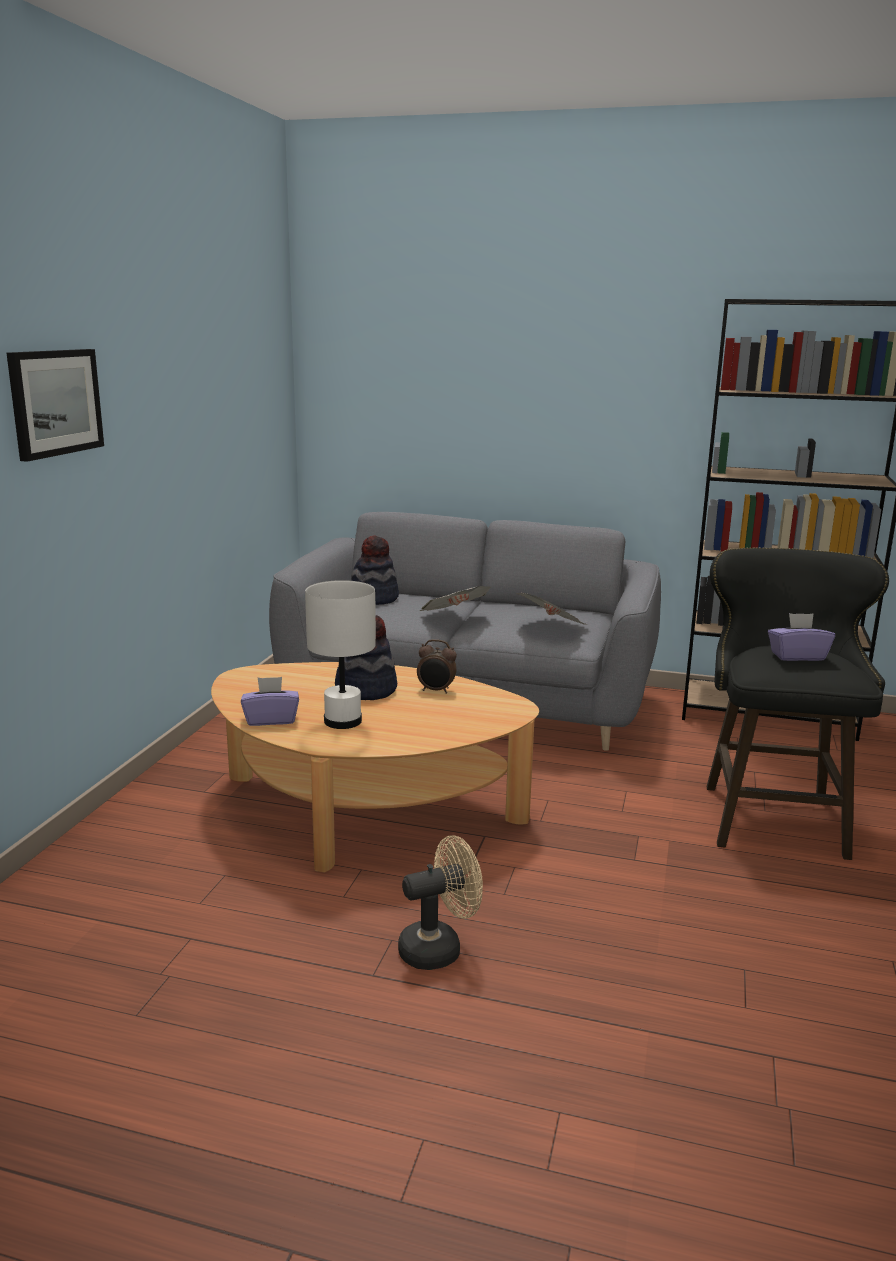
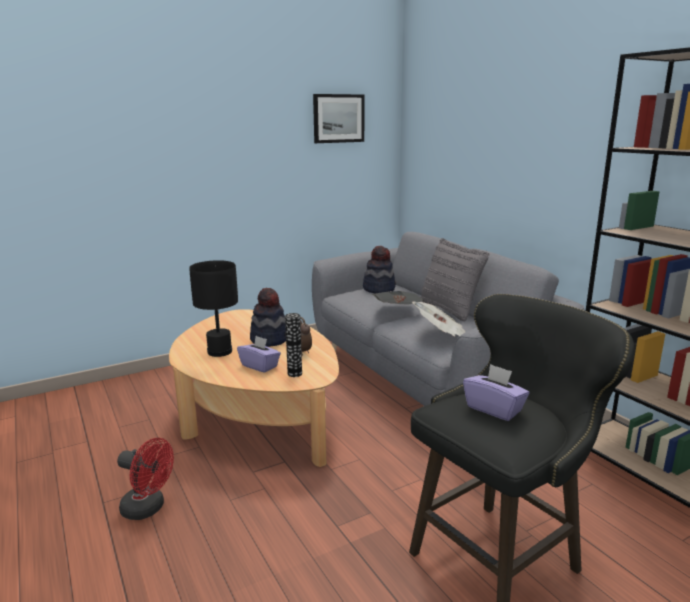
camera: 45 degrees right, 0 degrees up
picture [7,349,104,462] -> picture moved to [313,94,364,143]
purple tissue box [241,677,299,726] -> purple tissue box moved to [237,336,281,373]
white table lamp [305,580,376,729] -> black table lamp [189,260,238,357]
beige fan [398,836,483,970] -> red fan [117,438,174,520]
none -> vase [285,313,302,377]
none -> grey pillow [420,238,490,321]

